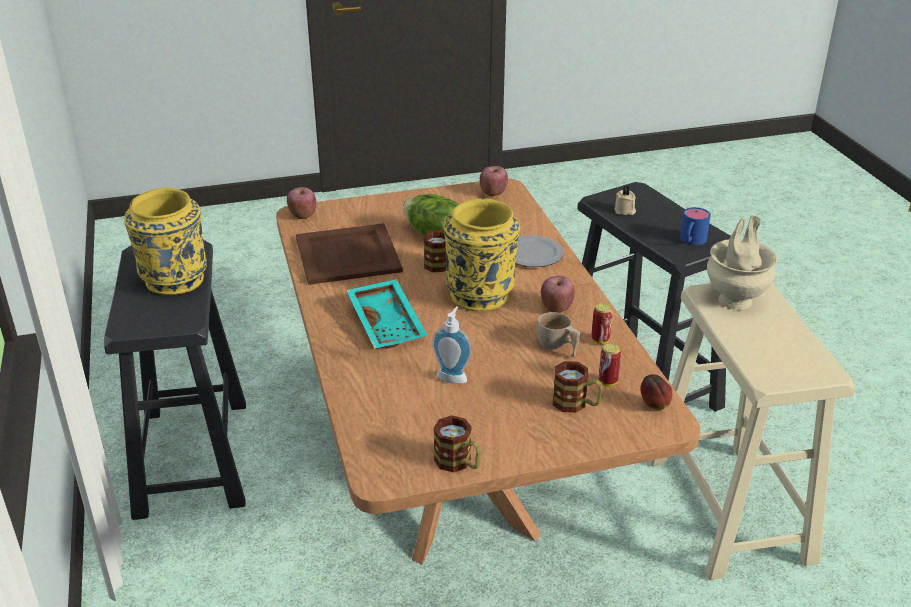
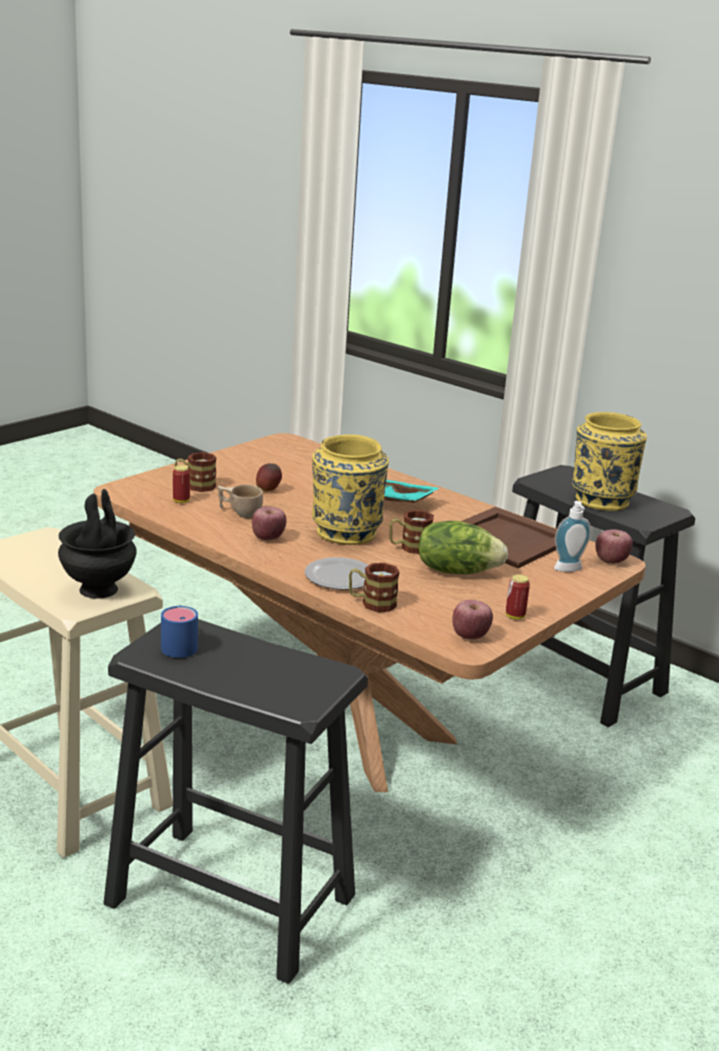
camera: 145 degrees right, 10 degrees down
soap dispenser [432,306,472,384] -> soap dispenser moved to [554,501,591,572]
mug [433,415,481,473] -> mug moved to [349,563,400,612]
can [591,303,613,344] -> can moved to [506,574,530,620]
beige candle [614,186,636,215] -> none
apple [640,374,672,410] -> apple moved to [256,463,282,492]
beige vase [707,215,778,310] -> black vase [58,489,137,598]

